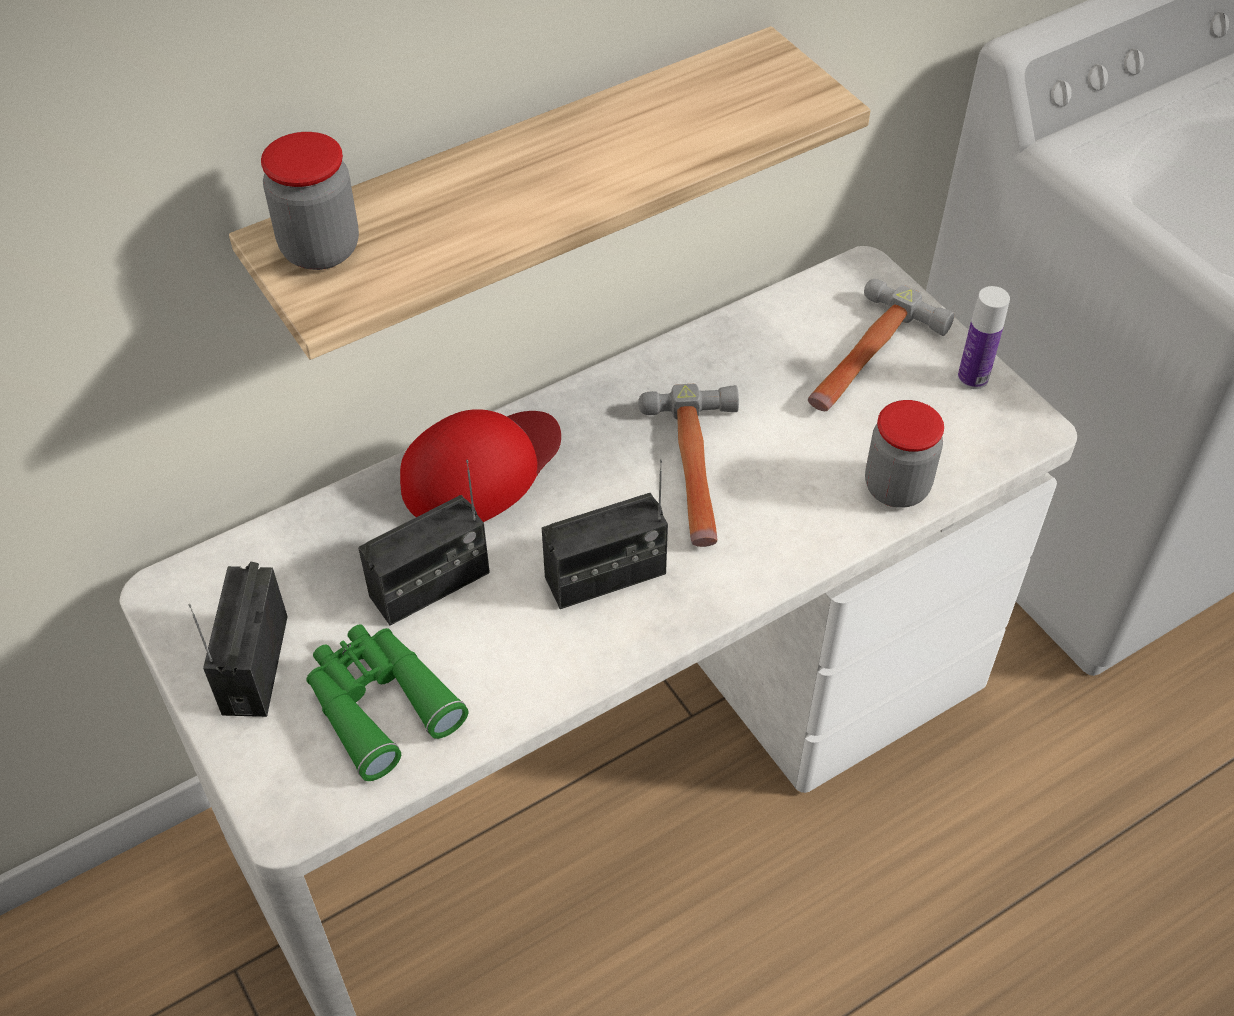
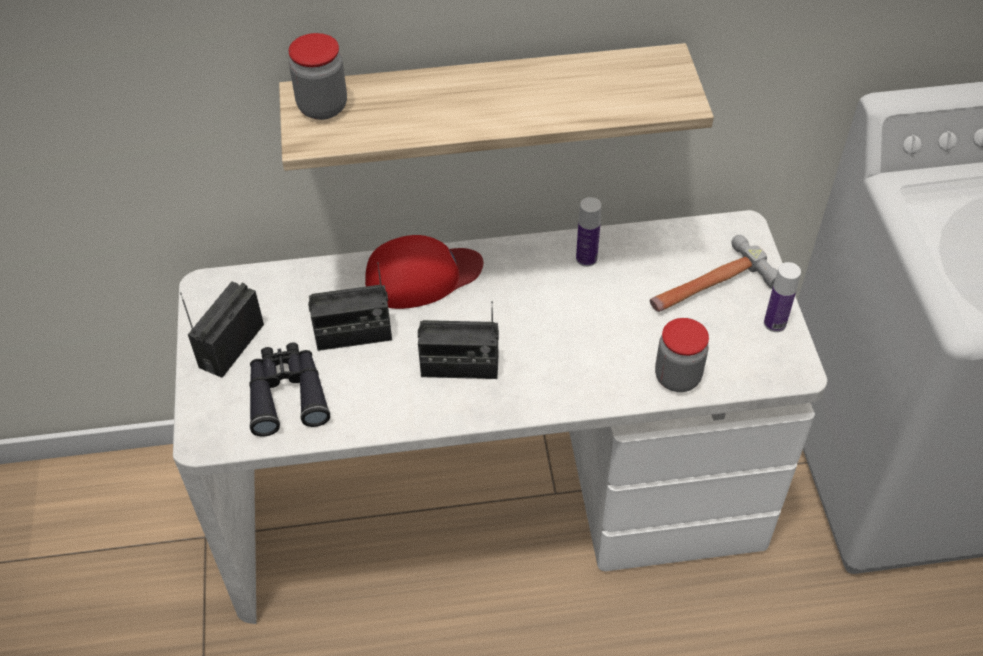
camera: 25 degrees right, 0 degrees up
green binoculars [306,624,468,781] -> black binoculars [249,342,330,437]
hammer [638,384,739,547] -> none
none -> bottle [576,197,601,267]

